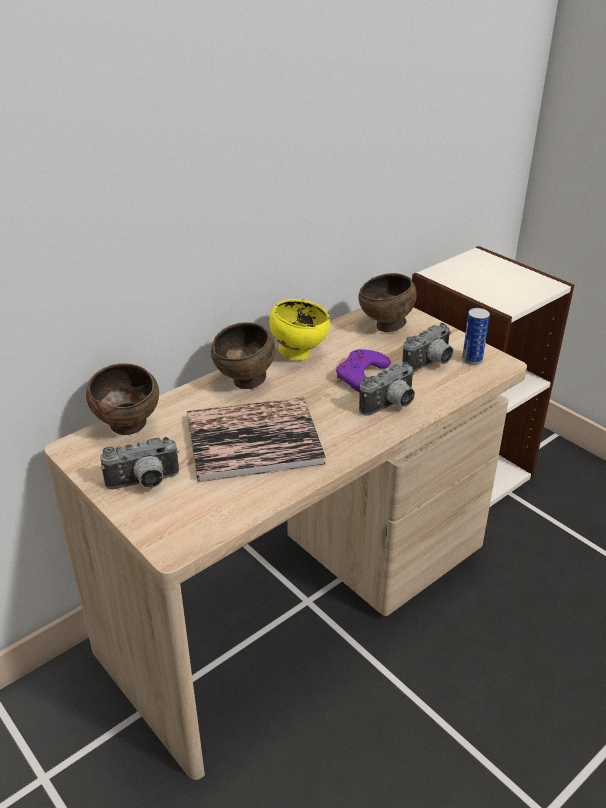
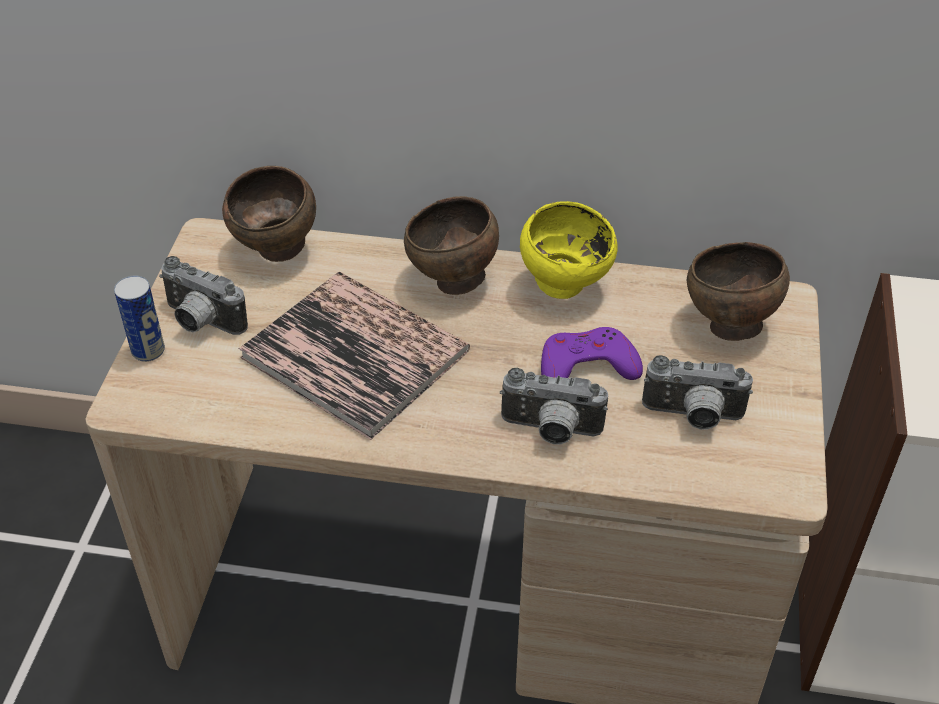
camera: 50 degrees right, 10 degrees up
can [462,308,490,365] -> can moved to [114,276,165,362]

